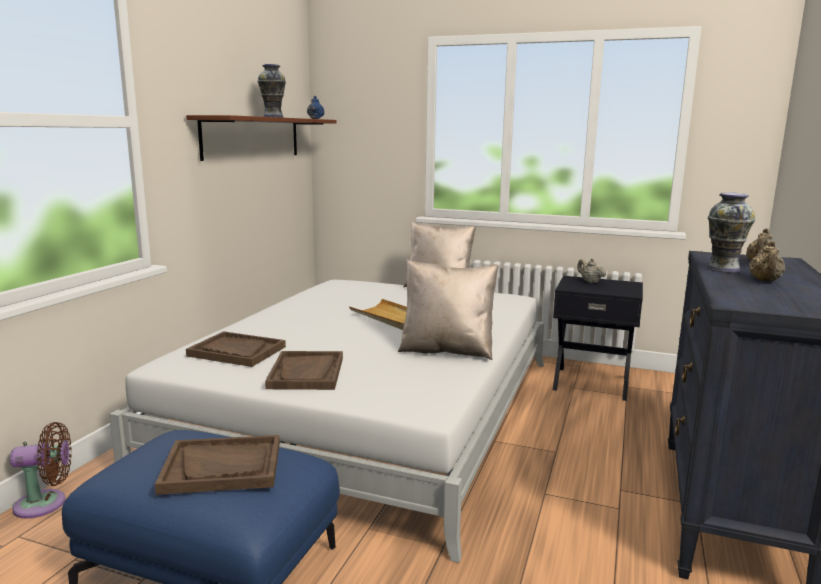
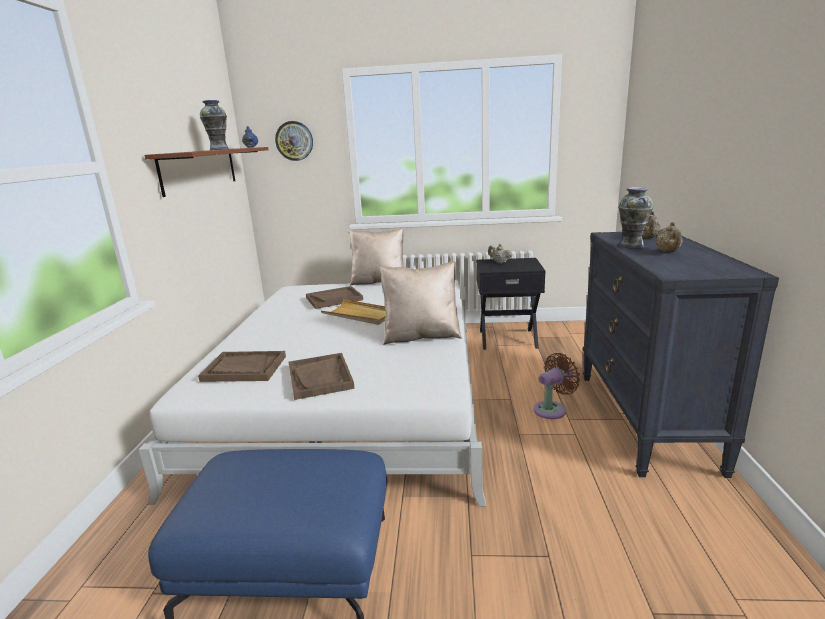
camera: 15 degrees left, 5 degrees up
brown fan [10,422,72,519] -> brown fan moved to [534,353,580,419]
brown tray [155,435,280,495] -> brown tray moved to [306,286,363,309]
none -> wall clock [275,121,313,161]

